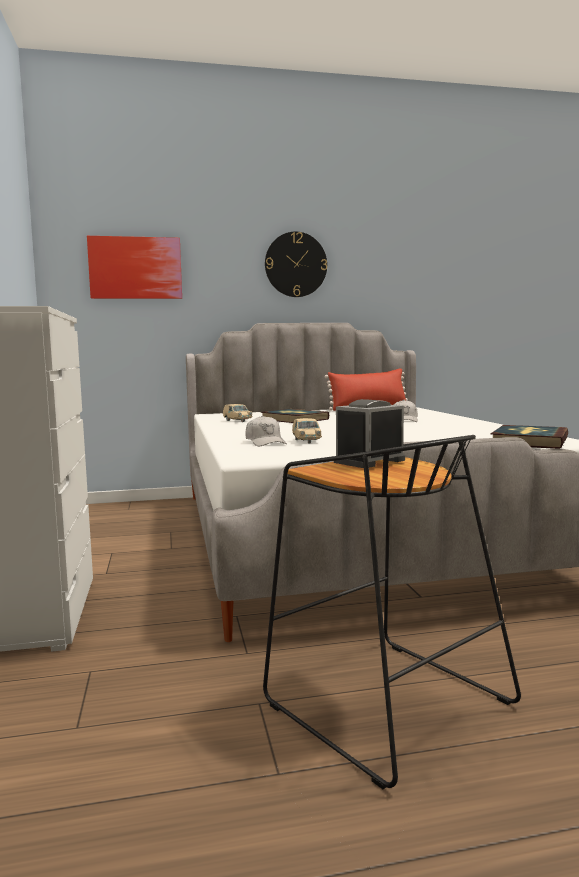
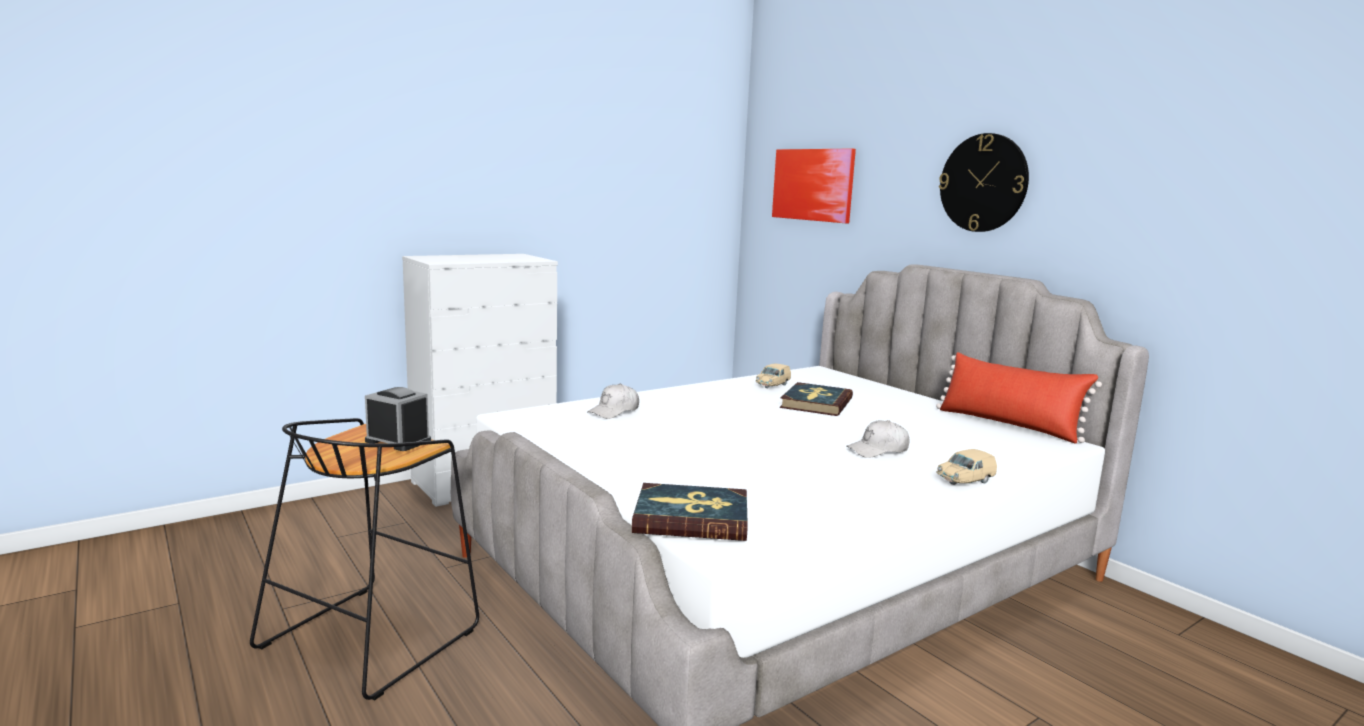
camera: 65 degrees right, 5 degrees up
beige toy car [292,418,322,444] -> beige toy car moved to [936,449,997,485]

